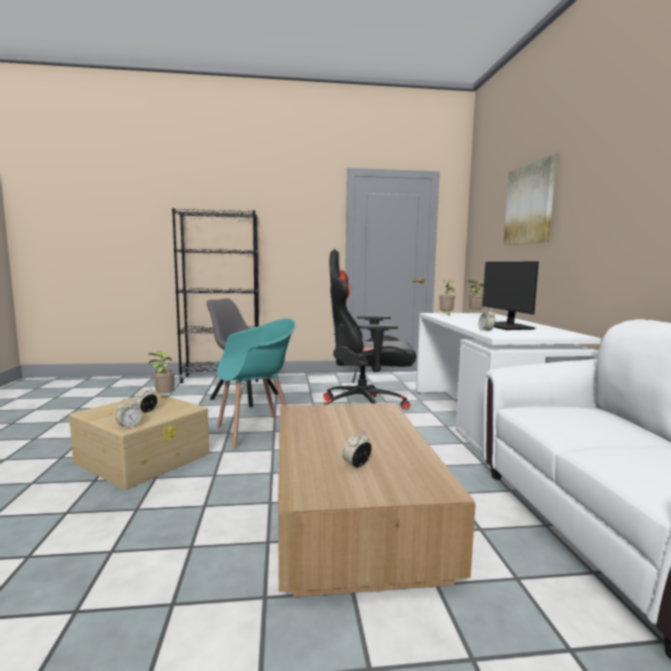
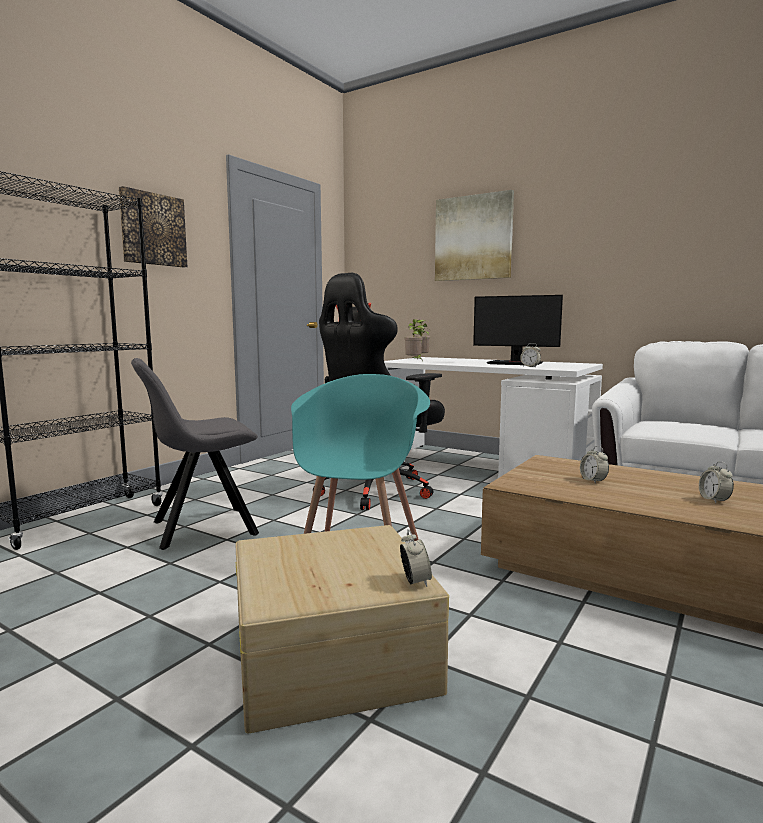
camera: 50 degrees left, 0 degrees up
alarm clock [135,387,157,412] -> alarm clock moved to [580,446,609,484]
potted plant [148,351,175,395] -> none
none -> picture [119,186,187,267]

